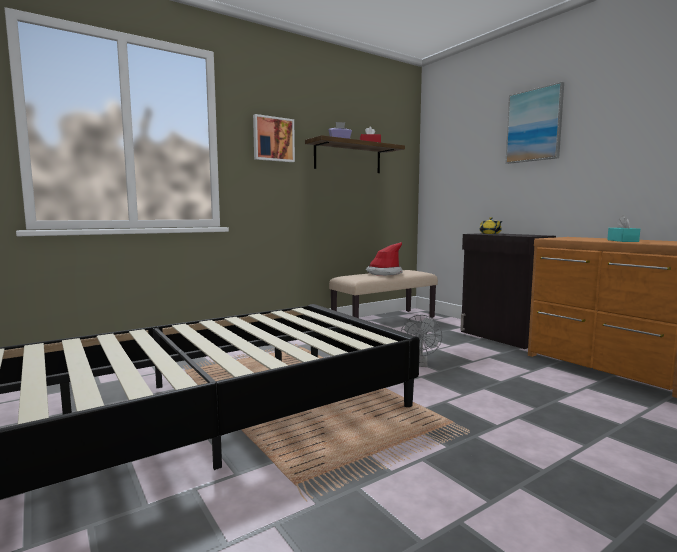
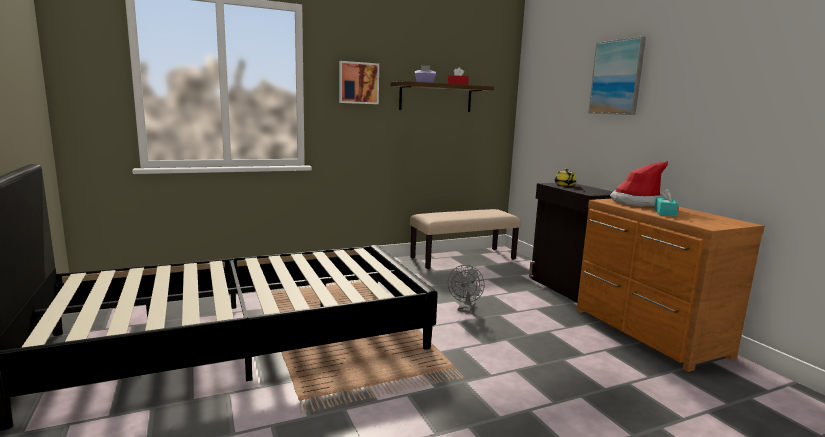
camera: 10 degrees right, 5 degrees up
hat [366,242,403,276] -> hat moved to [610,161,668,207]

